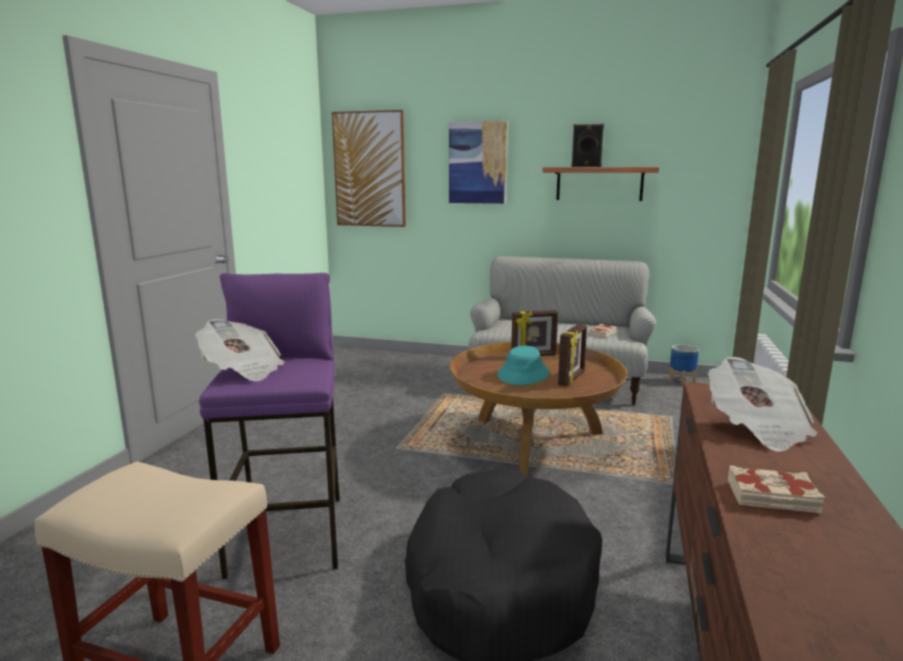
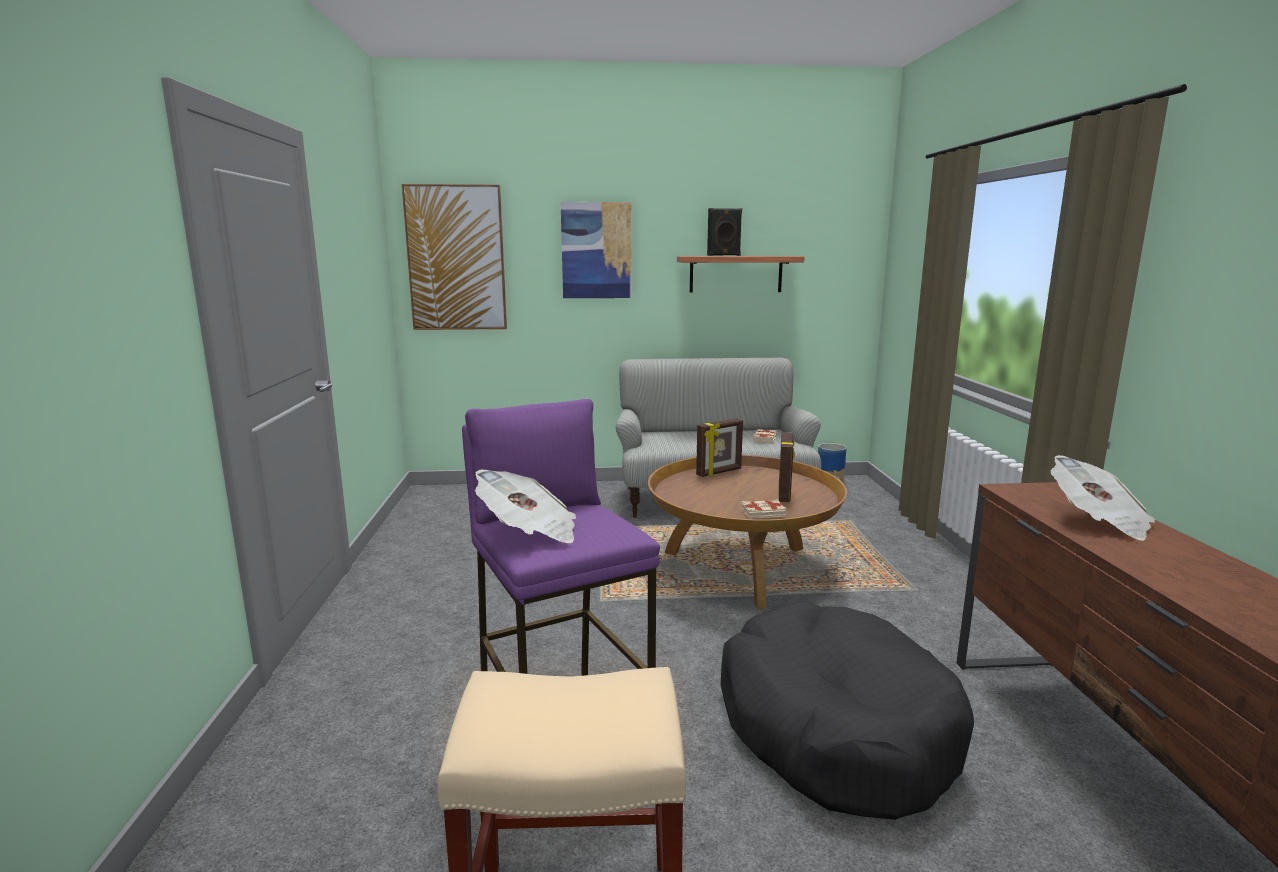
camera: 20 degrees left, 0 degrees up
turquoise hat [498,346,549,385] -> none
beige book [728,465,825,513] -> beige book moved to [741,500,787,519]

